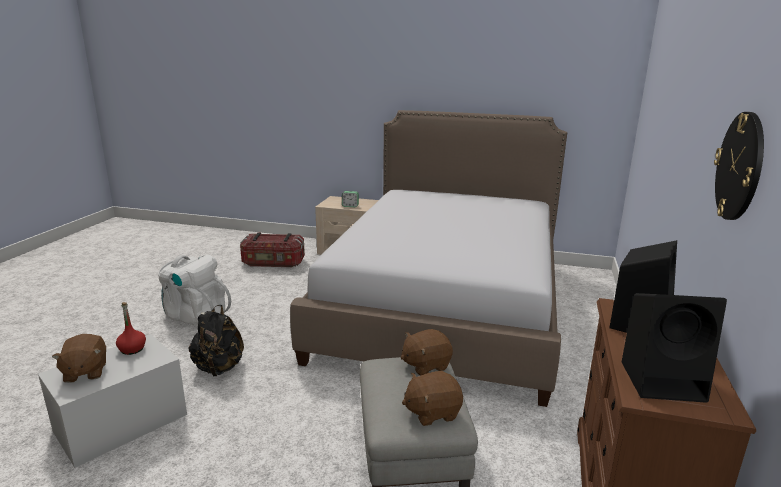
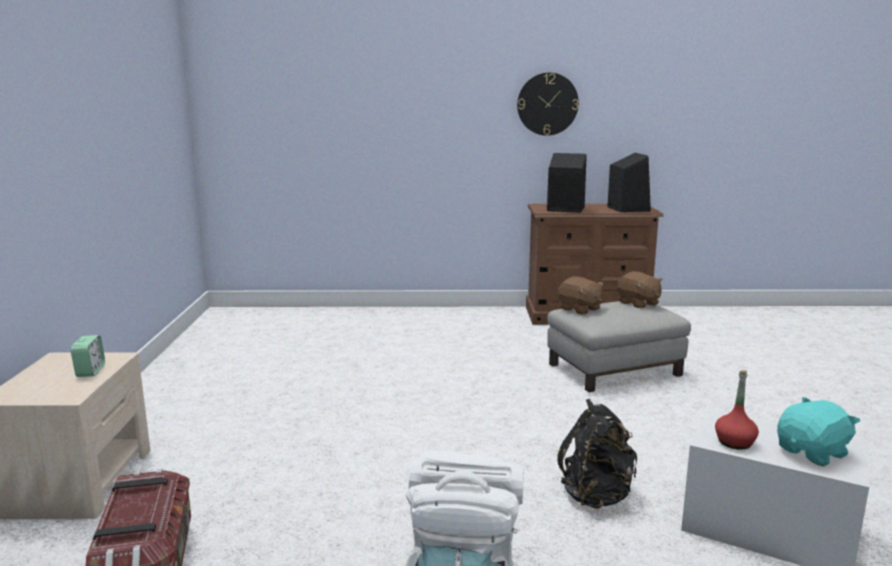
camera: 105 degrees left, 5 degrees down
brown plush toy [52,334,106,383] -> turquoise plush toy [777,397,860,467]
bed [290,110,567,407] -> none

